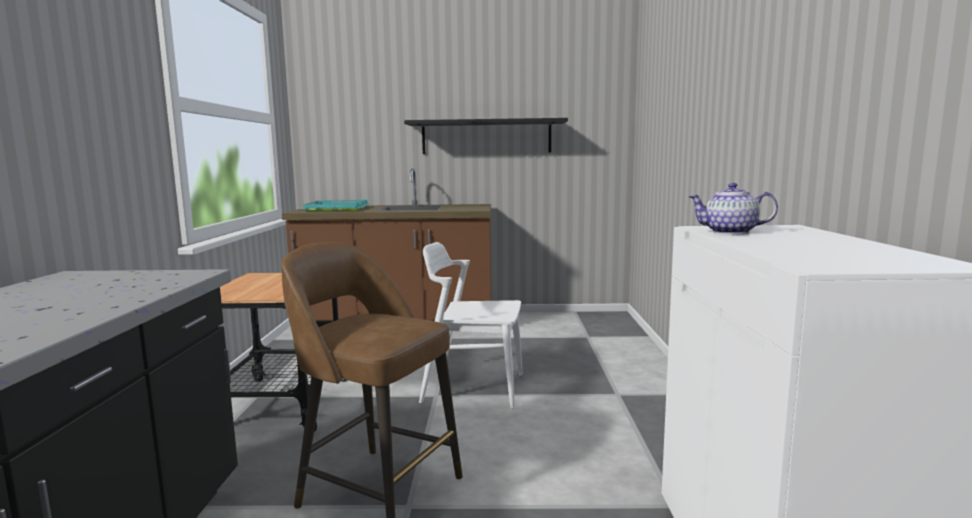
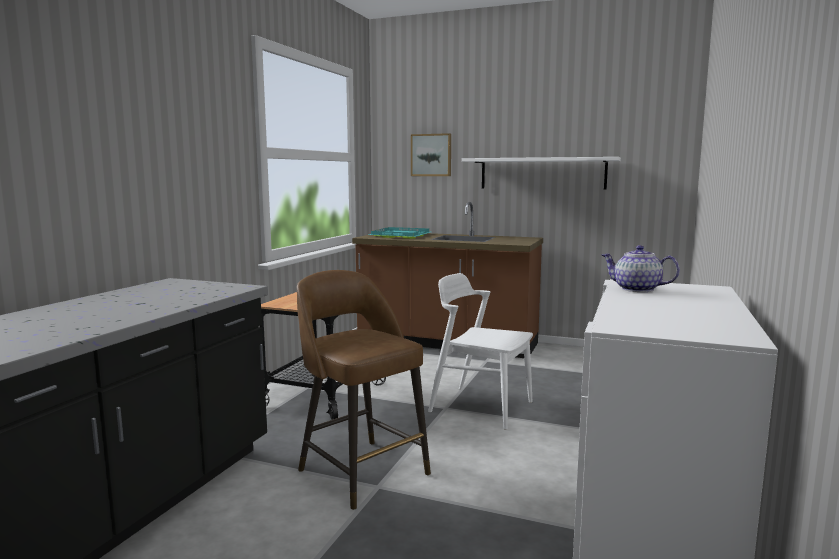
camera: 20 degrees right, 0 degrees up
black shelf [404,118,568,154] -> white shelf [462,157,621,190]
none -> picture [411,133,451,176]

